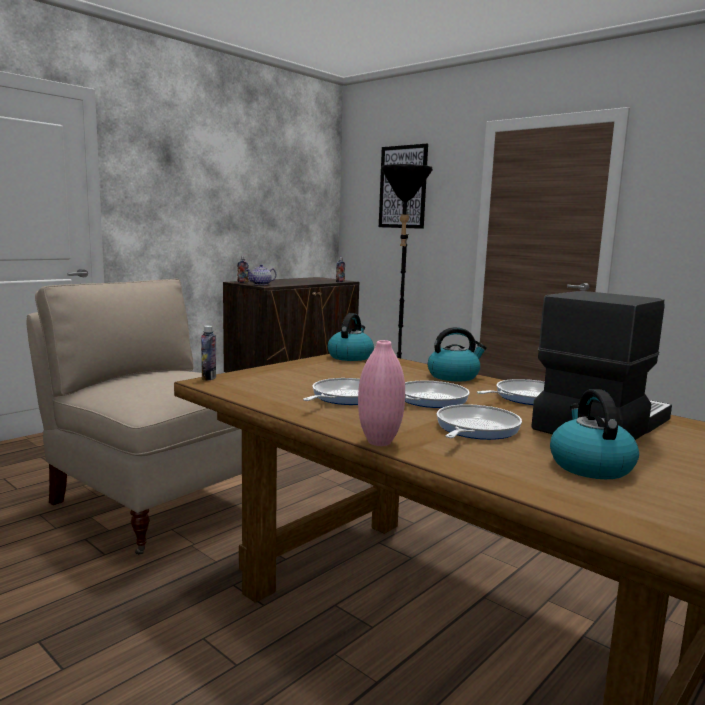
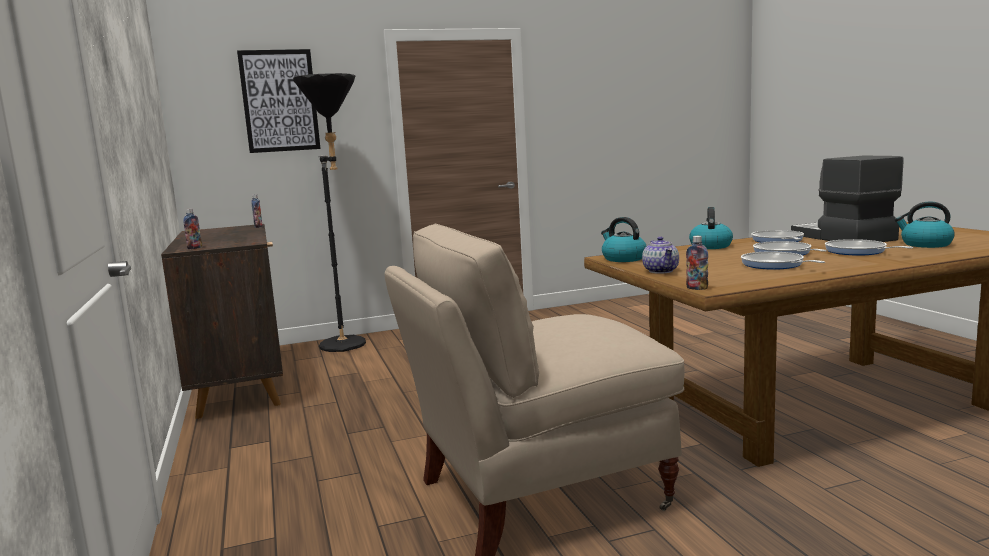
camera: 60 degrees left, 0 degrees up
teapot [246,264,276,285] -> teapot moved to [642,237,679,274]
pink vase [358,340,405,446] -> none

